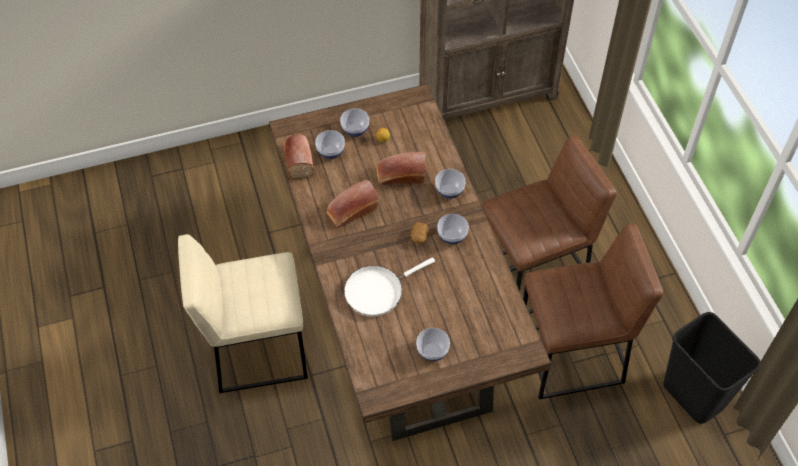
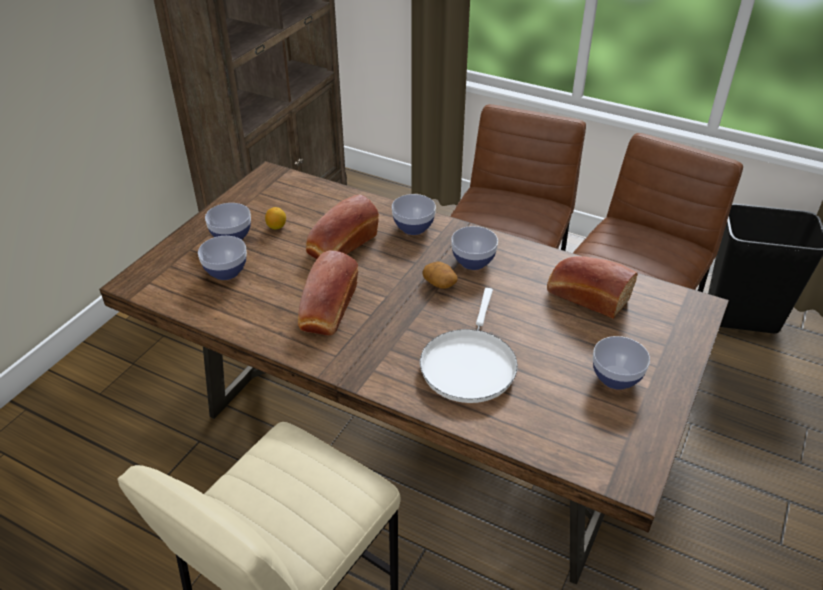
camera: 45 degrees left, 15 degrees down
bread [284,134,314,179] -> bread moved to [547,256,638,319]

